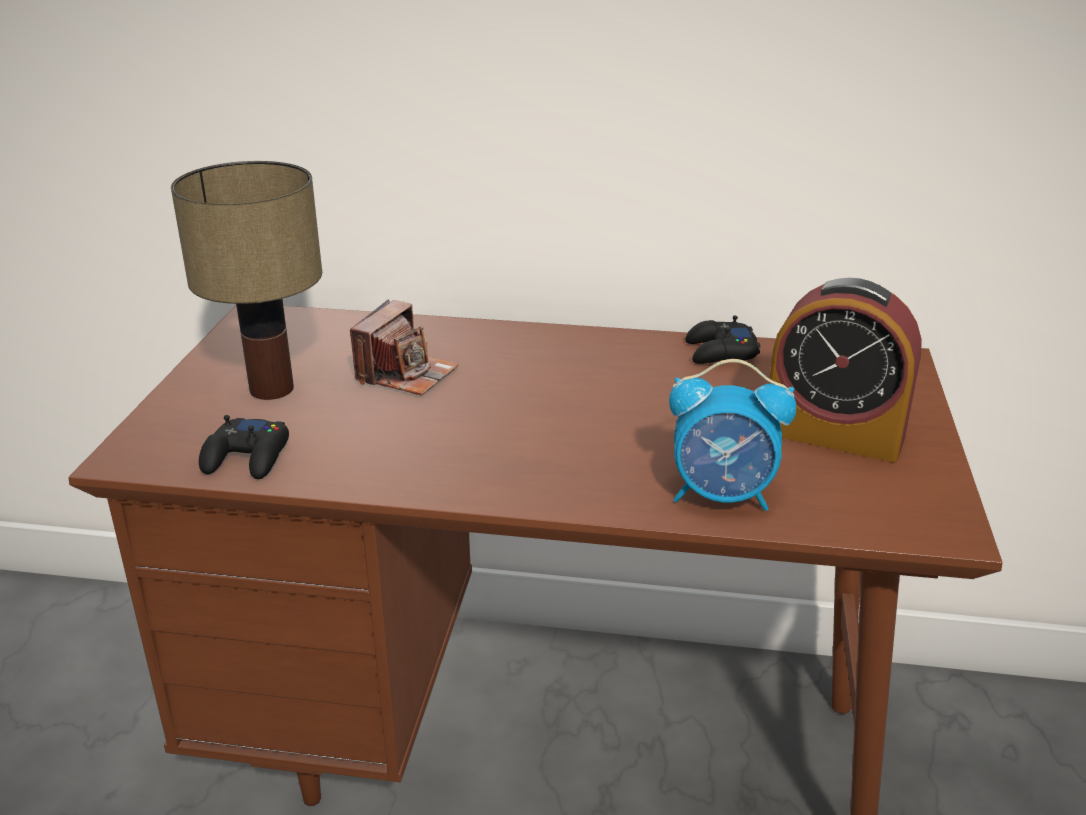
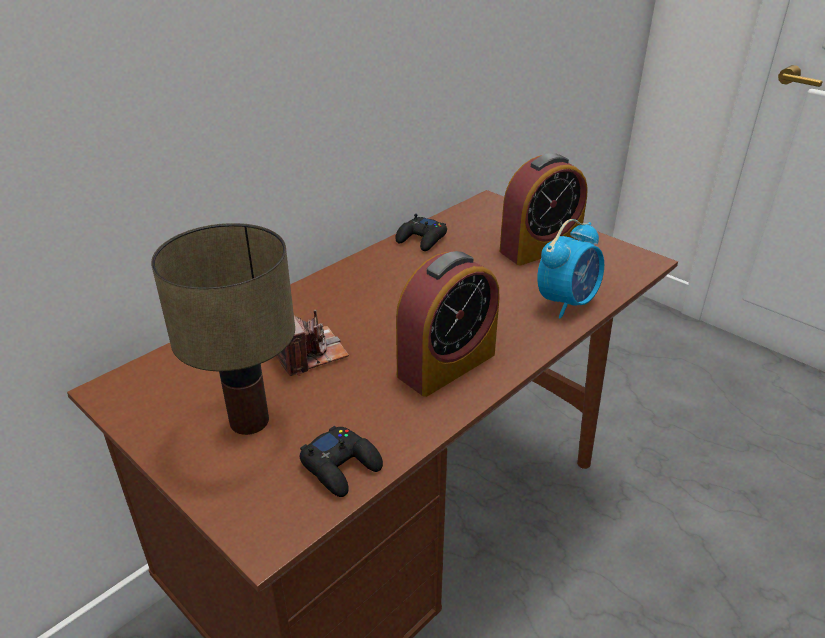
camera: 55 degrees left, 5 degrees up
none -> alarm clock [396,251,499,397]

